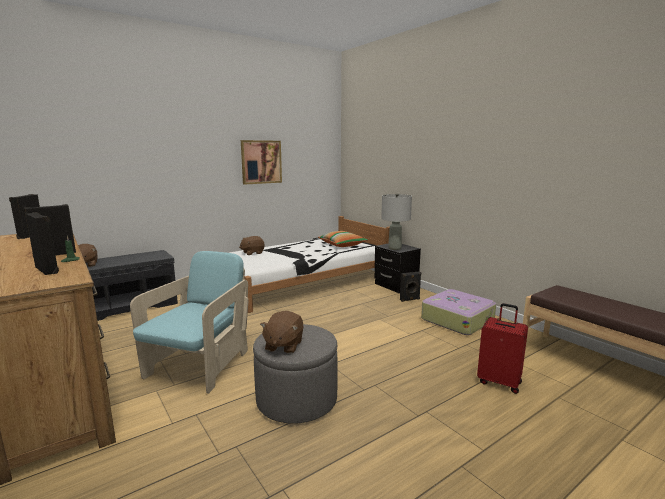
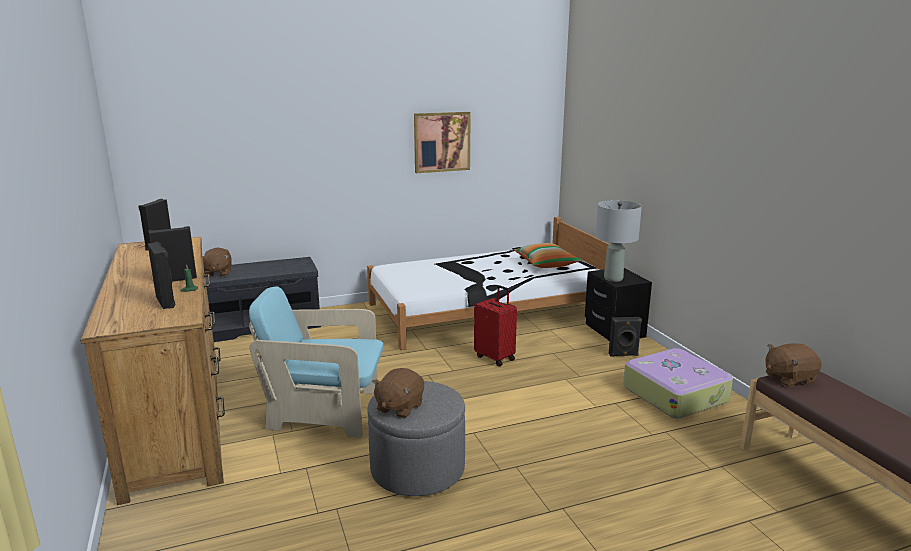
camera: 15 degrees right, 5 degrees up
turquoise armchair [130,251,249,394] -> turquoise armchair turned 120 degrees counterclockwise [249,286,383,438]
brown plush toy [239,236,265,255] -> brown plush toy moved to [765,343,822,387]
red suitcase [477,303,528,394] -> red suitcase moved to [474,285,517,367]

